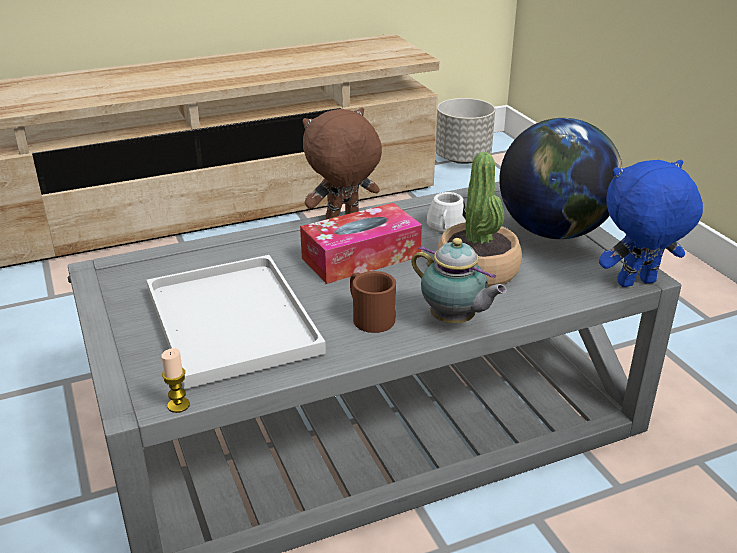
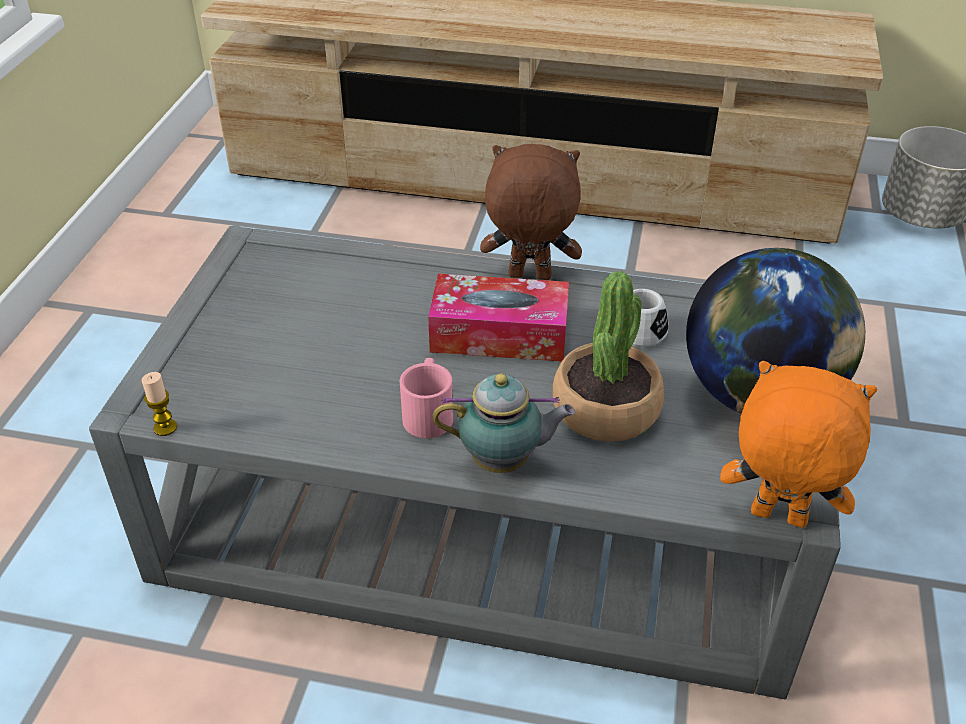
camera: 35 degrees right, 10 degrees up
white tray [147,255,326,389] -> none
brown mug [350,271,396,333] -> pink mug [399,358,453,438]
teapot [411,238,507,323] -> teapot turned 75 degrees counterclockwise [433,373,575,473]
blue plush toy [599,160,703,287] -> orange plush toy [720,361,877,528]

